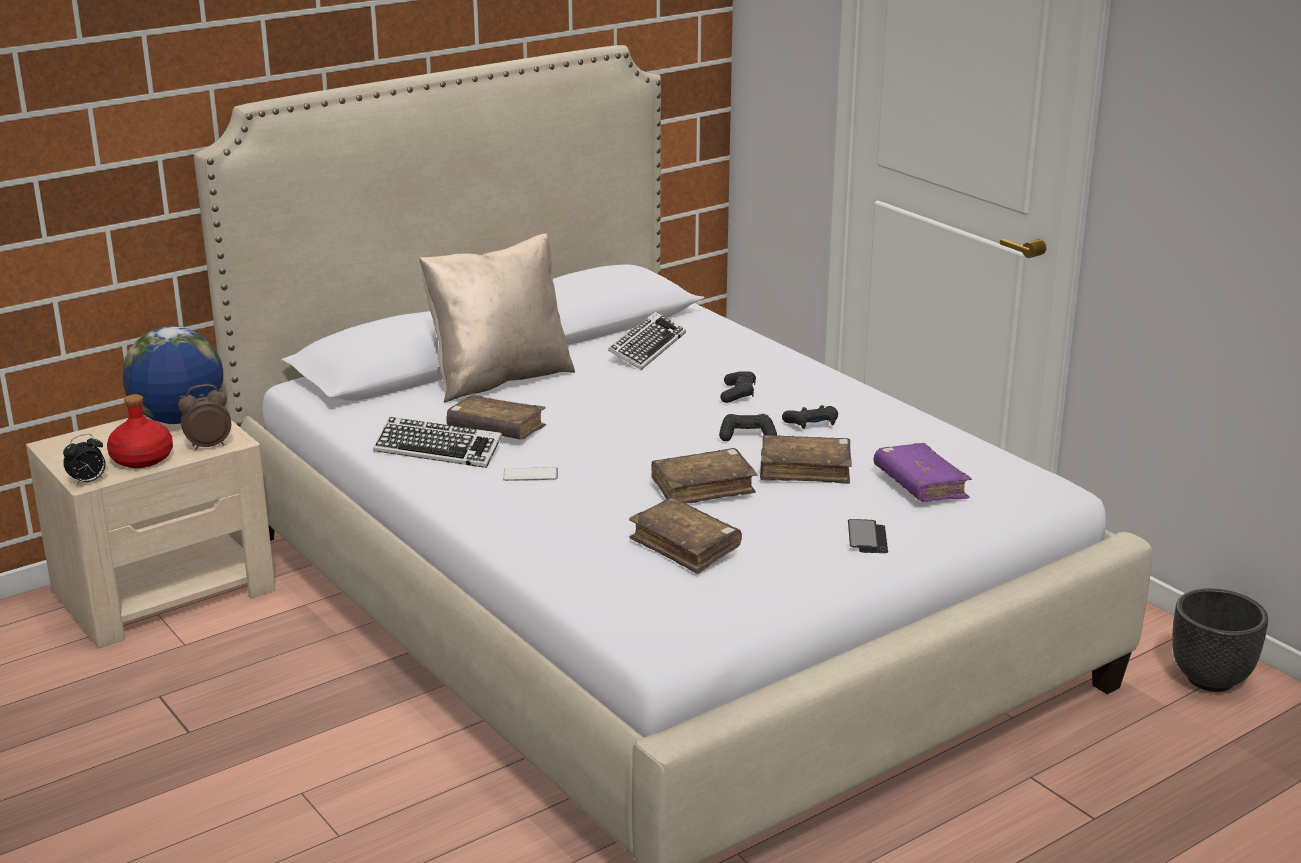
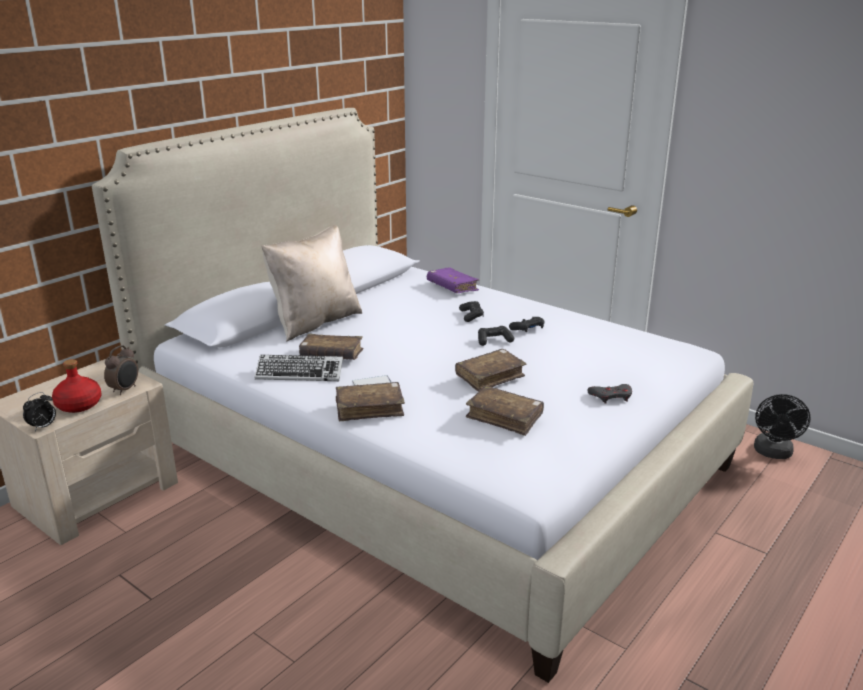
camera: 15 degrees left, 0 degrees up
globe [123,326,223,424] -> none
alarm clock [178,384,231,450] -> alarm clock turned 150 degrees clockwise [104,345,138,395]
keyboard [608,312,686,370] -> none
brown book [760,435,852,484] -> brown book moved to [336,382,405,421]
phone [848,519,888,553] -> grey game controller [588,384,632,404]
purple book [874,443,972,502] -> purple book moved to [427,267,479,293]
black planter [1172,588,1268,692] -> black fan [754,394,811,459]

